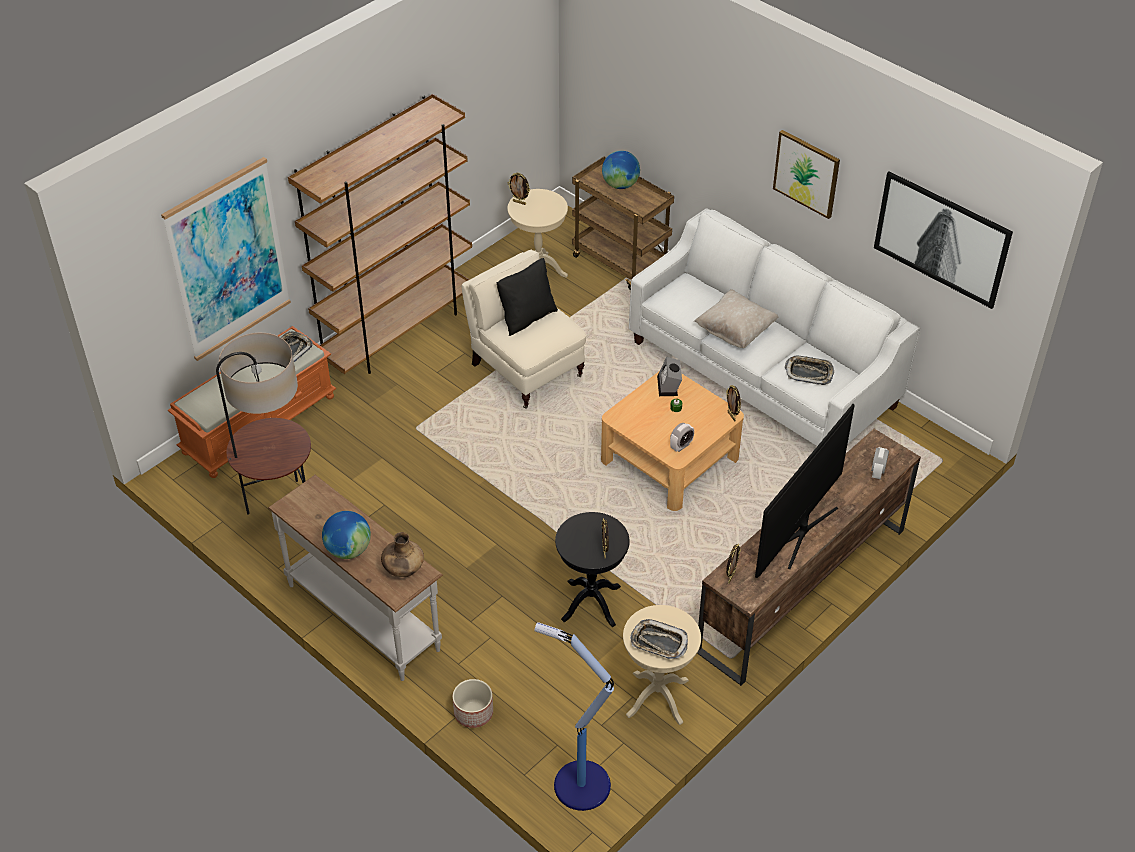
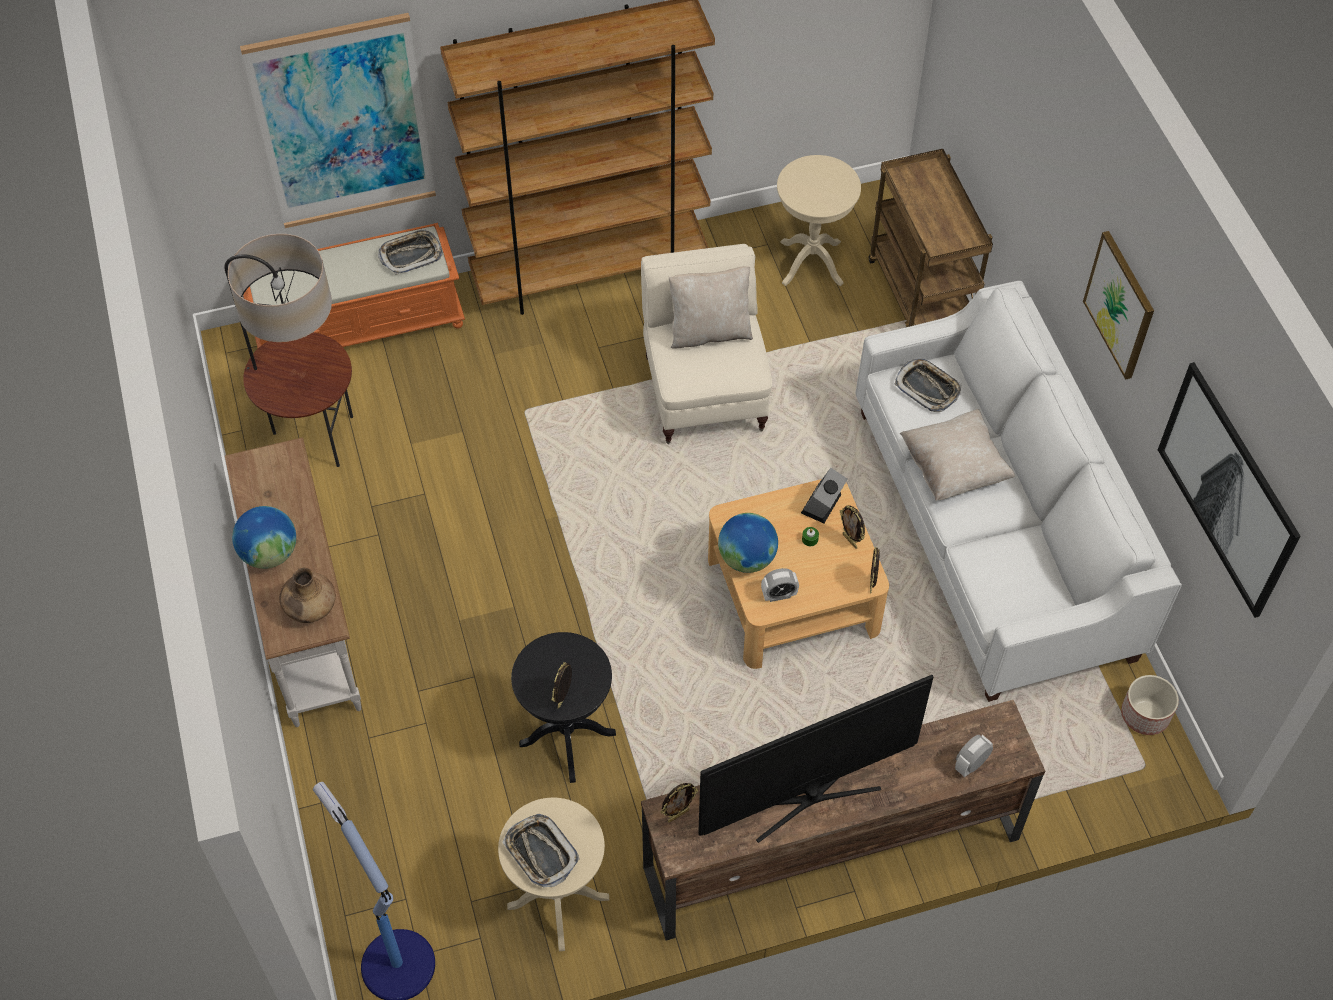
camera: 30 degrees right, 10 degrees up
planter [452,679,493,728] -> planter moved to [1121,675,1179,735]
black pillow [496,258,558,336] -> beige pillow [669,266,753,349]
picture frame [508,172,530,205] -> picture frame moved to [840,505,865,549]
globe [602,151,640,189] -> globe moved to [718,513,778,573]
tray [785,356,834,385] -> tray moved to [894,359,962,412]

